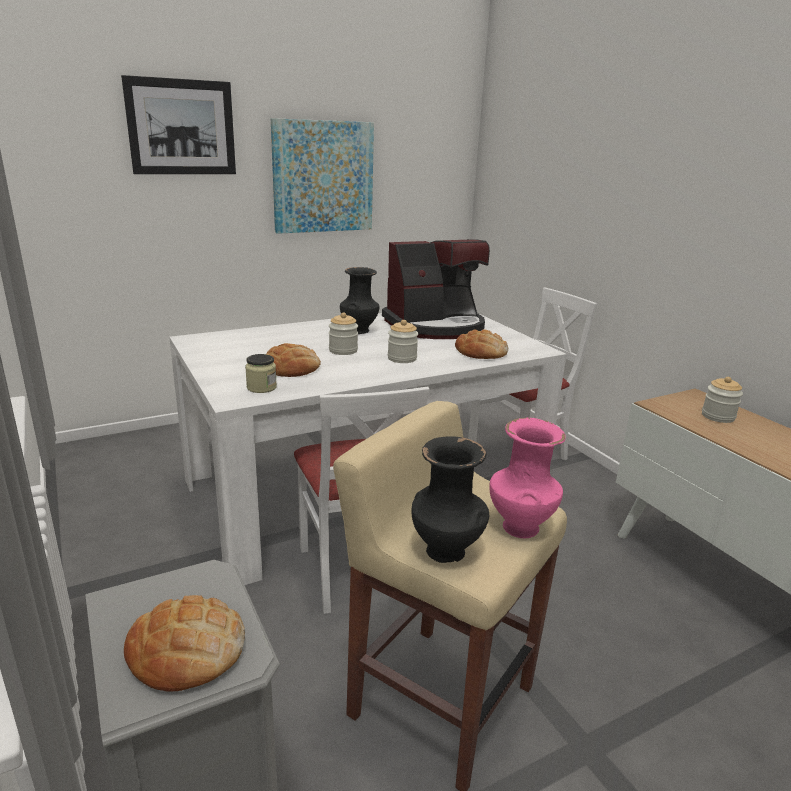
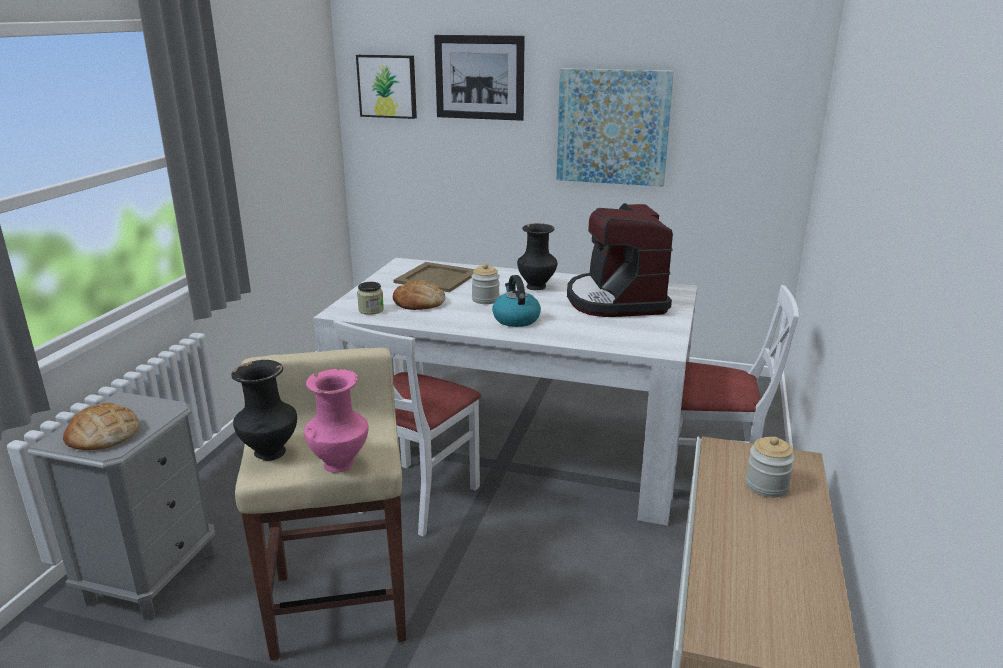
camera: 45 degrees right, 0 degrees up
coffee machine [382,239,490,339] -> coffee machine turned 60 degrees clockwise [567,203,673,317]
jar [388,320,418,363] -> kettle [492,275,541,327]
bread [455,329,508,359] -> none
none -> picture [356,55,417,119]
none -> beige tray [393,262,474,292]

